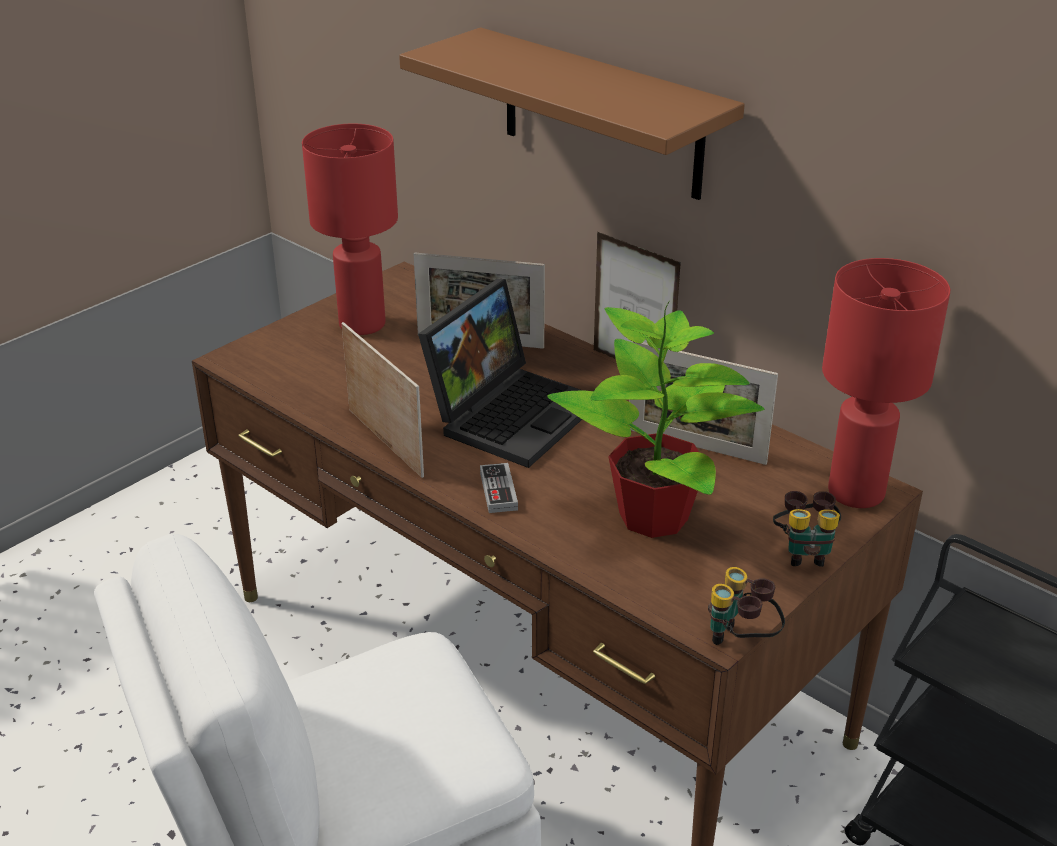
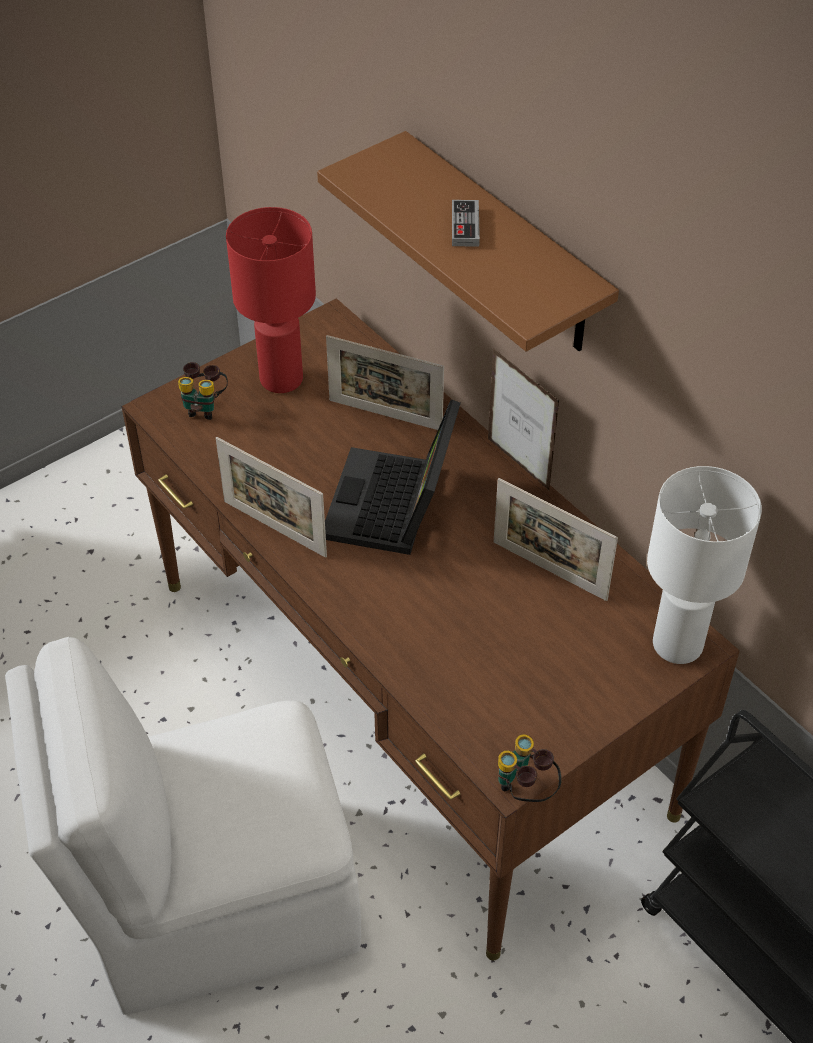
camera: 10 degrees right, 15 degrees up
picture frame [342,322,424,478] -> picture frame turned 150 degrees clockwise [216,437,327,558]
laptop [418,279,583,468] -> laptop turned 150 degrees clockwise [325,399,461,555]
game controller [480,463,518,513] -> game controller moved to [452,200,480,247]
potted plant [547,301,764,538] -> none
binoculars [773,491,841,567] -> binoculars moved to [178,362,228,420]
red table lamp [822,258,950,508] -> white table lamp [647,466,762,664]

